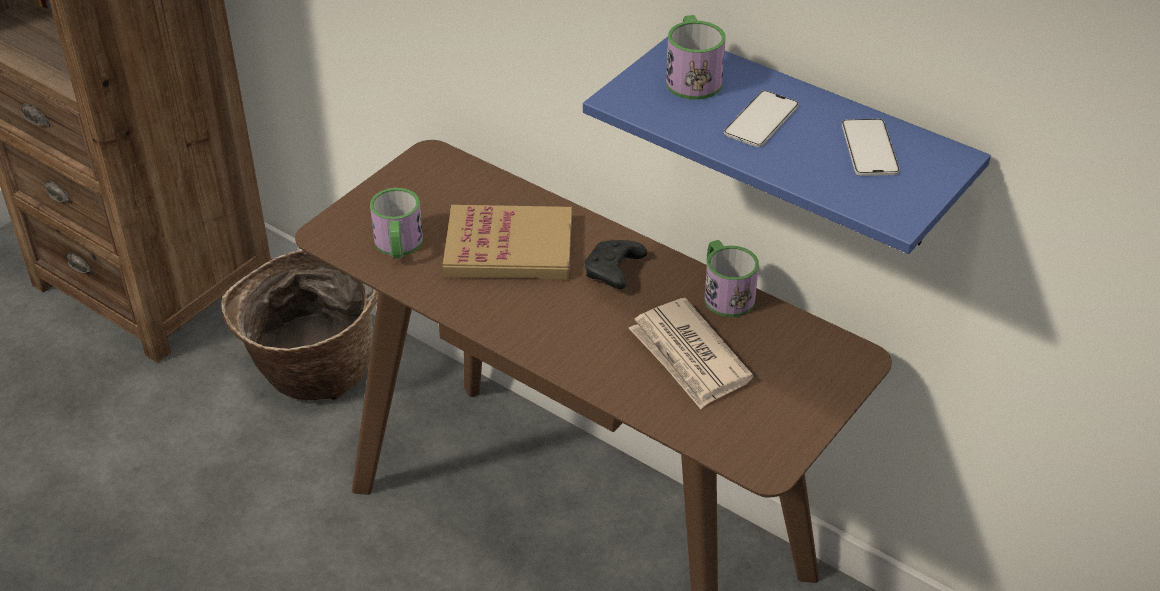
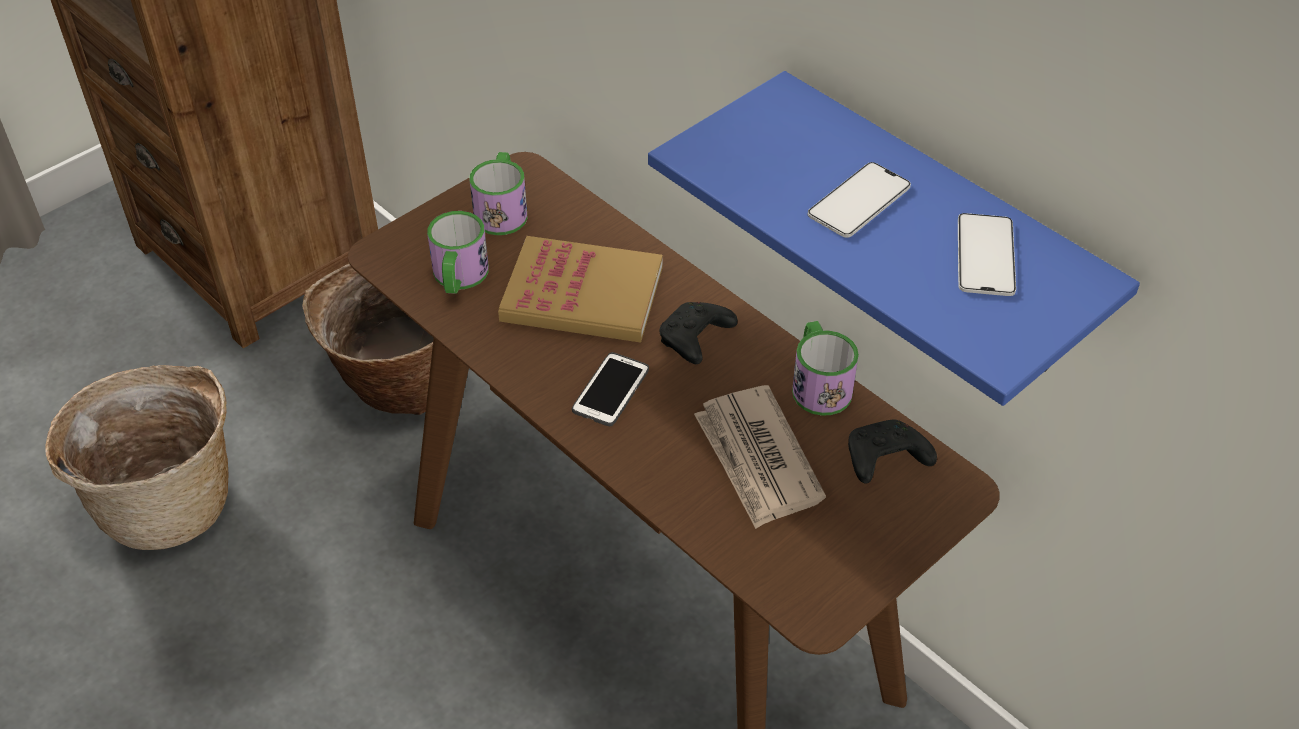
camera: 10 degrees right, 5 degrees up
mug [666,15,726,100] -> mug moved to [470,152,527,235]
none -> basket [45,365,229,550]
none -> phone [572,352,649,426]
none -> black game controller [848,420,937,484]

